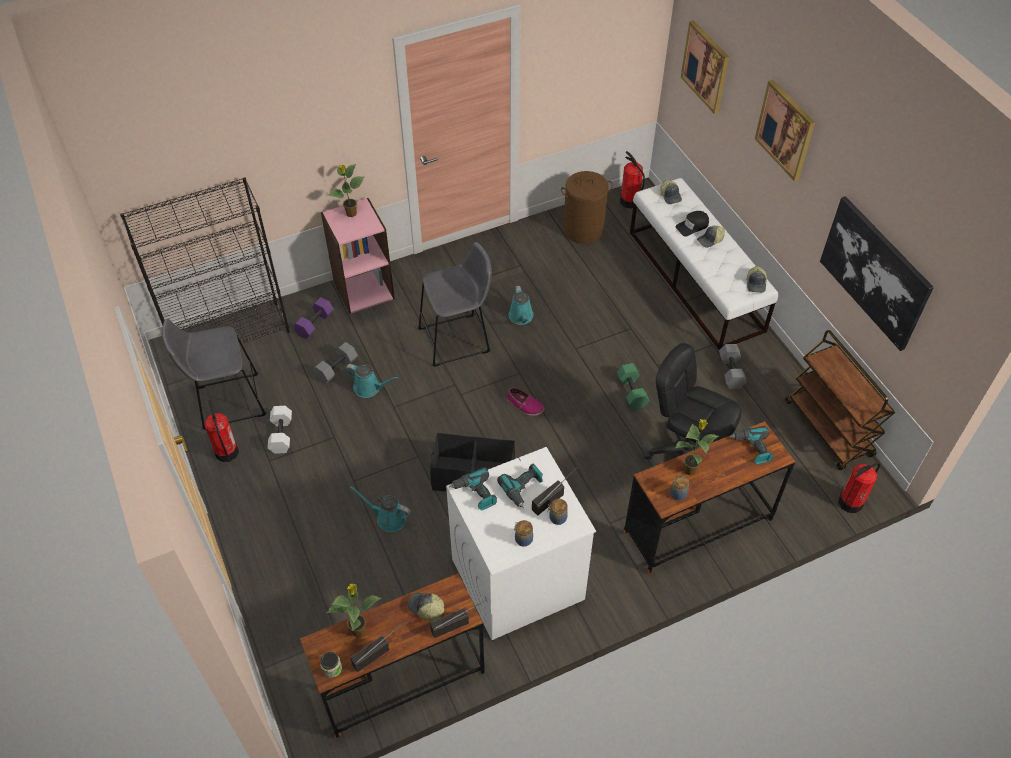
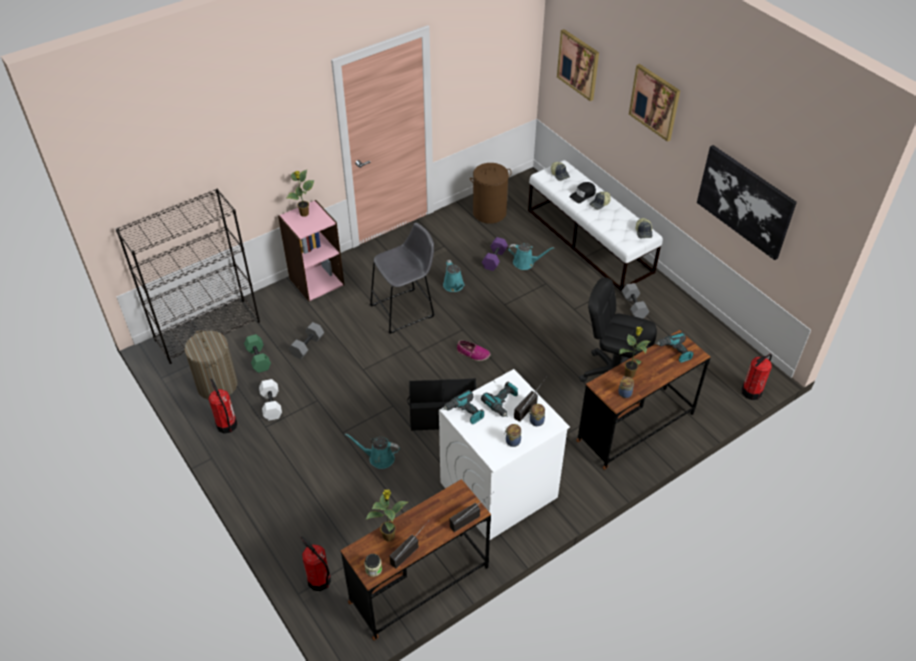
camera: 10 degrees left, 5 degrees down
grey stool [162,319,266,430] -> laundry basket [184,330,238,400]
purple dumbbell [293,297,334,339] -> purple dumbbell moved to [482,237,508,271]
turquoise watering can [345,364,399,398] -> turquoise watering can moved to [508,243,555,270]
cap [408,592,445,621] -> none
green dumbbell [617,363,649,410] -> green dumbbell moved to [244,334,271,373]
fire extinguisher [620,151,645,208] -> fire extinguisher moved to [301,536,331,591]
brown cart [785,330,895,470] -> none

